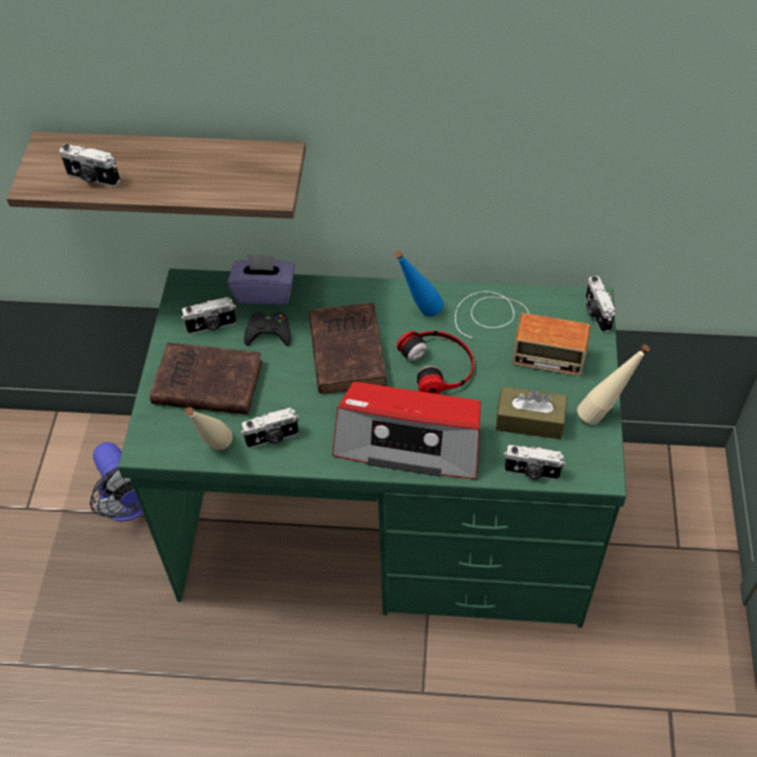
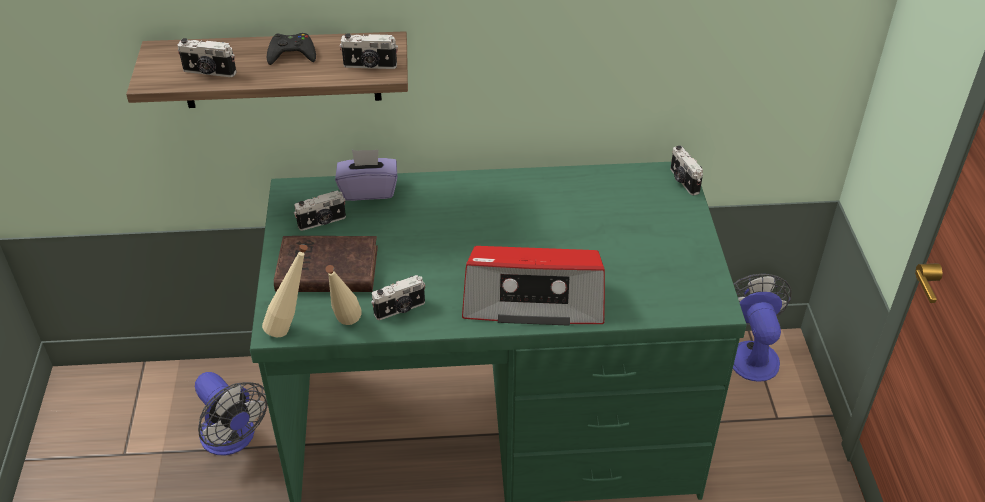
camera: 10 degrees left, 10 degrees down
black game controller [244,312,291,346] -> black game controller moved to [266,33,316,65]
brown book [309,303,387,394] -> none
blue bottle [395,251,444,316] -> none
headphones [397,330,474,394] -> none
radio [455,291,591,376] -> none
brown tissue box [496,386,567,440] -> none
camera [504,445,565,480] -> camera moved to [340,33,398,69]
beige bottle [577,344,650,425] -> beige bottle moved to [262,244,308,337]
none -> fan [733,274,792,381]

